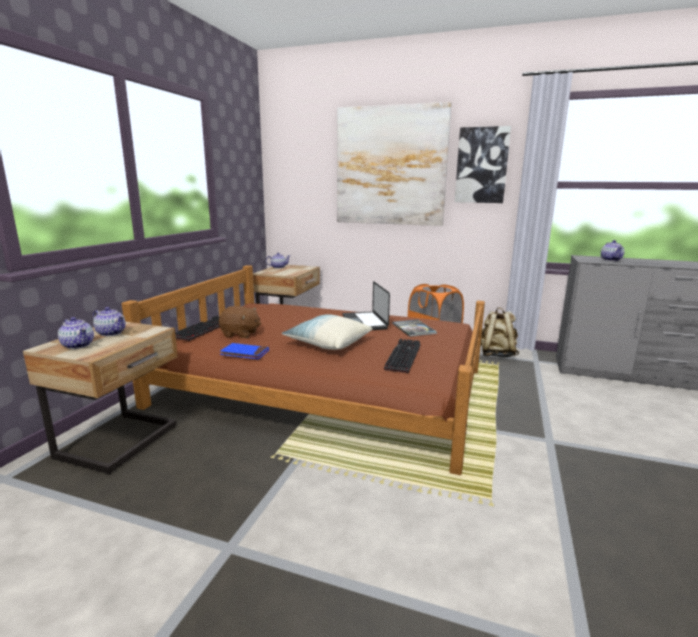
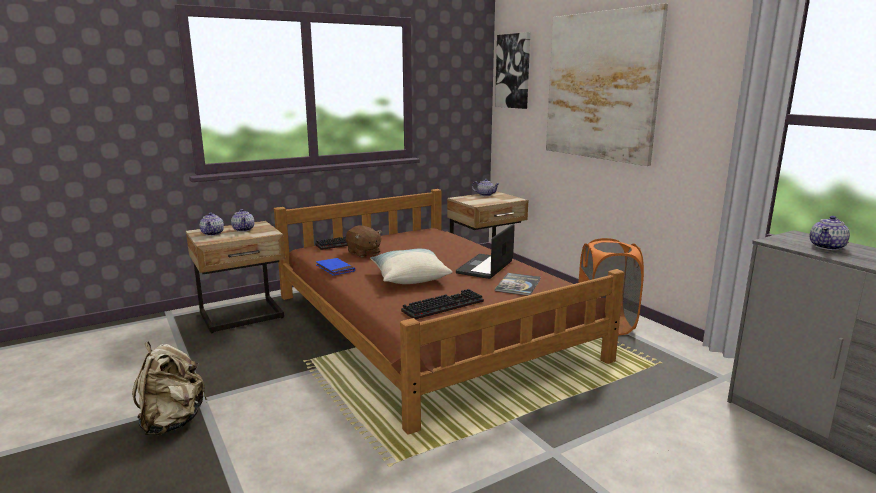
camera: 40 degrees right, 0 degrees up
picture [455,126,511,203] -> picture moved to [495,32,530,109]
beige backpack [481,307,519,358] -> beige backpack moved to [132,342,207,435]

